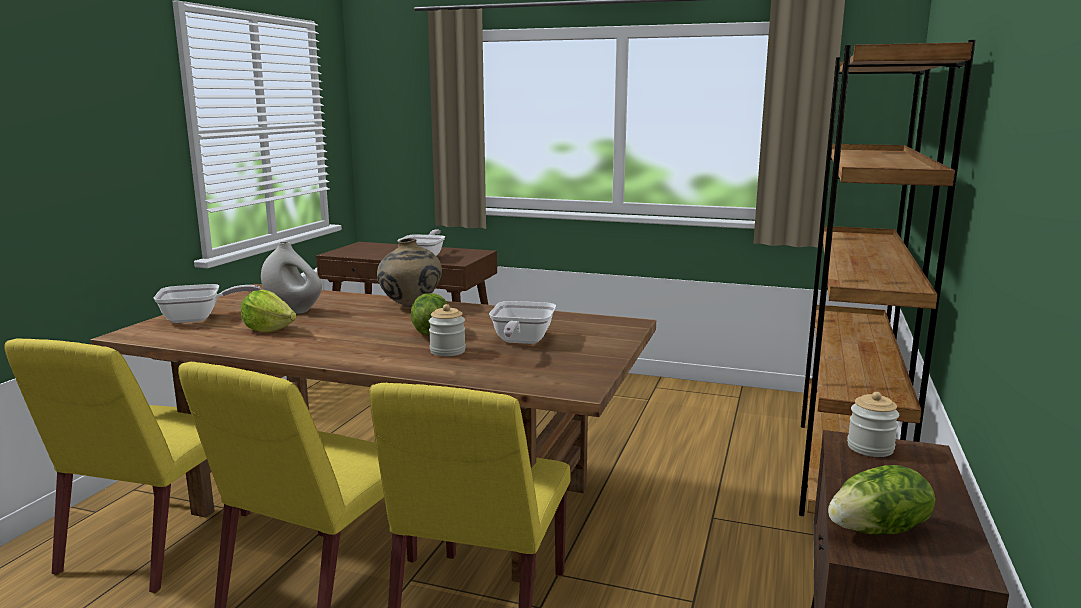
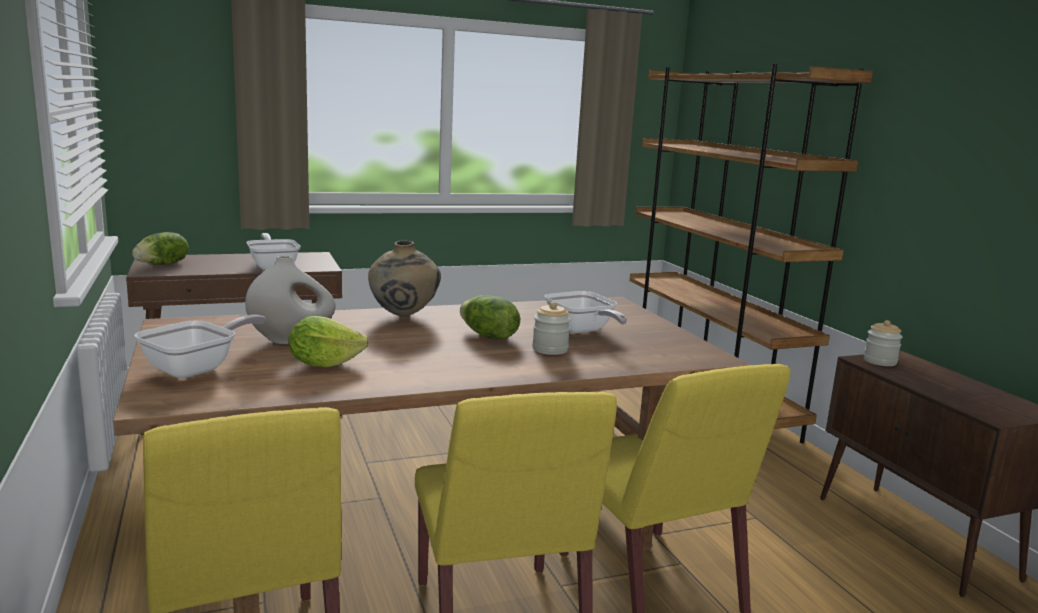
camera: 40 degrees left, 0 degrees up
lettuce [828,465,935,535] -> lettuce moved to [132,232,189,265]

